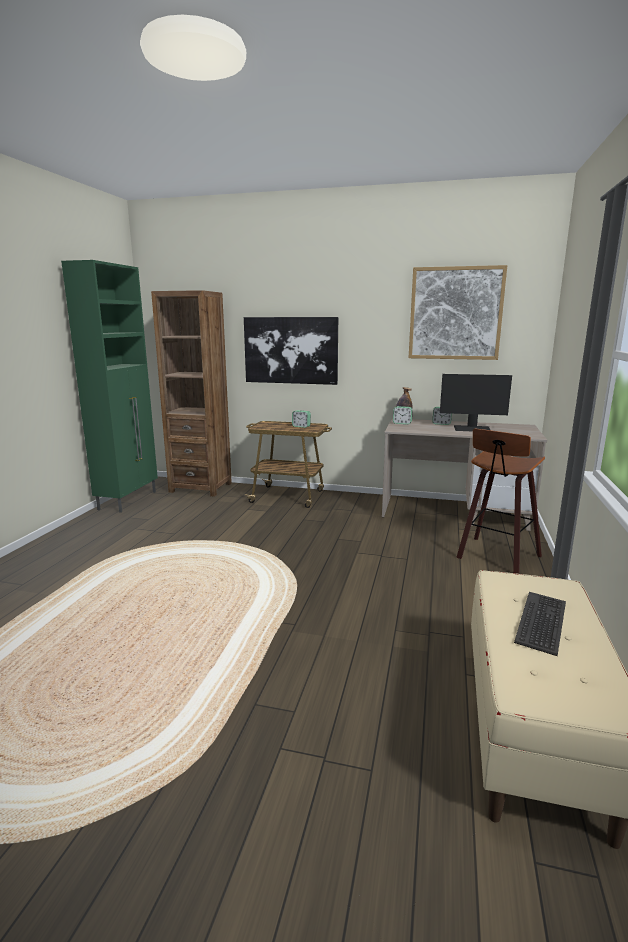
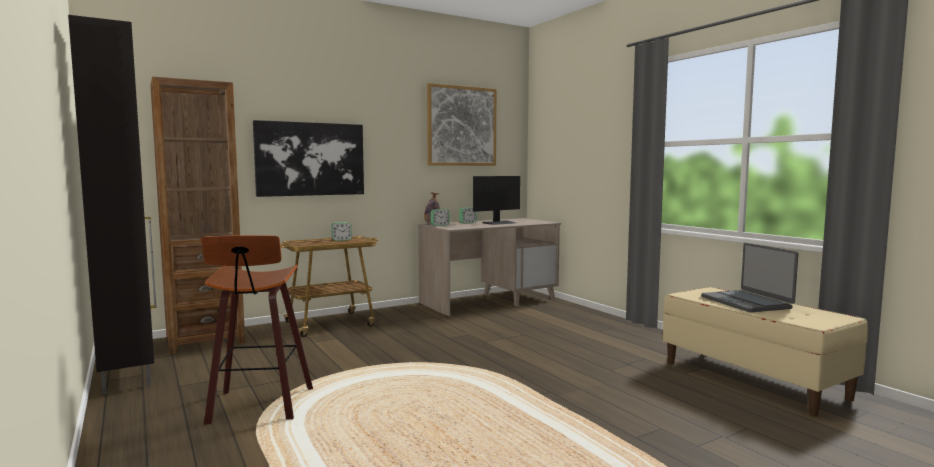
camera: 45 degrees left, 10 degrees down
green cabinet [61,260,158,513] -> black cabinet [68,15,157,395]
stool [456,429,545,574] -> stool moved to [201,235,313,425]
keyboard [514,592,566,656] -> laptop [701,243,798,312]

